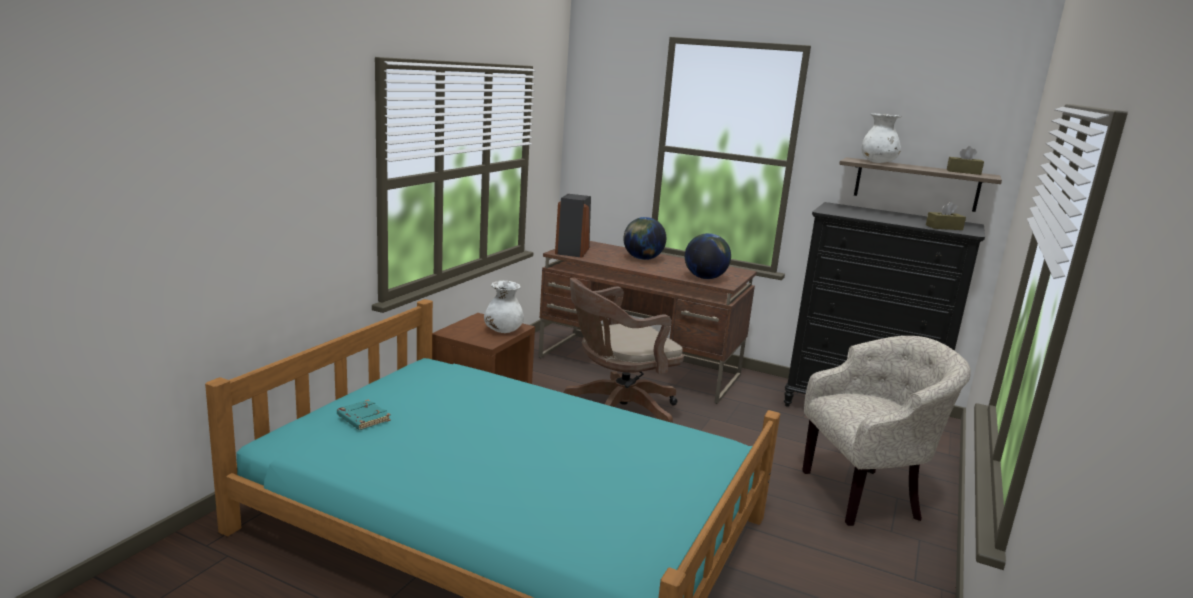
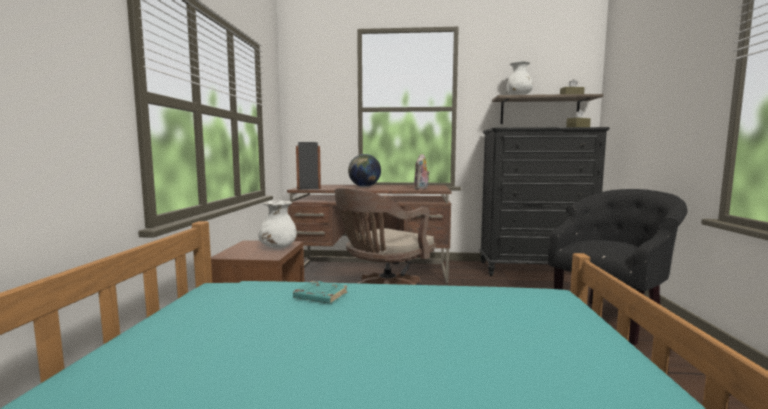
camera: 20 degrees left, 10 degrees down
turquoise book [337,400,391,430] -> turquoise book moved to [293,281,347,304]
globe [685,233,731,279] -> plush toy [414,154,430,190]
beige armchair [802,336,971,526] -> black armchair [548,189,688,345]

